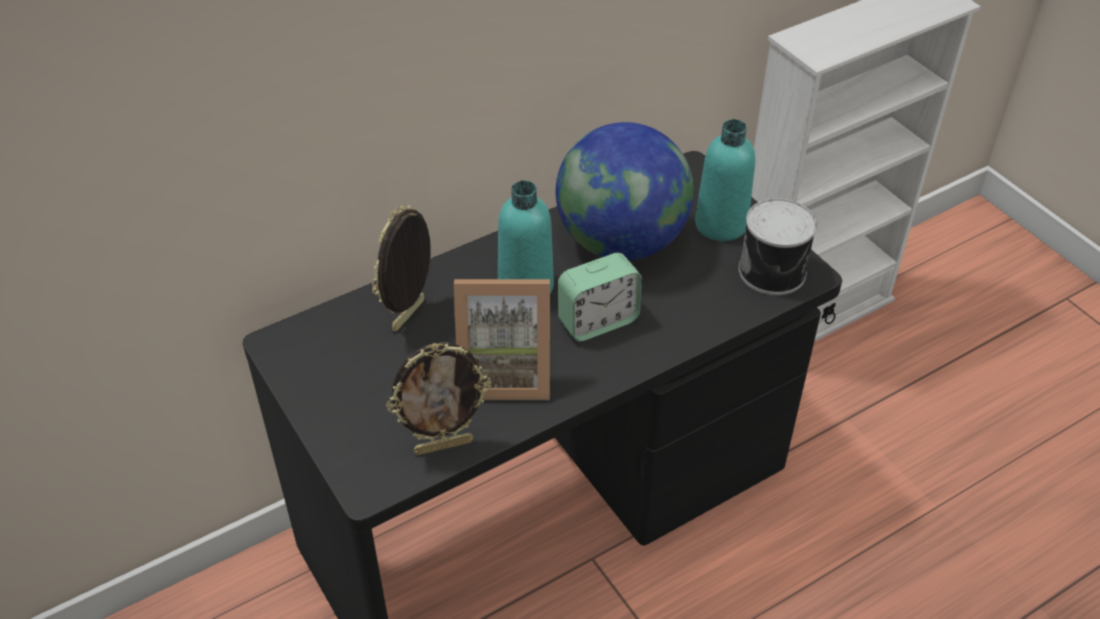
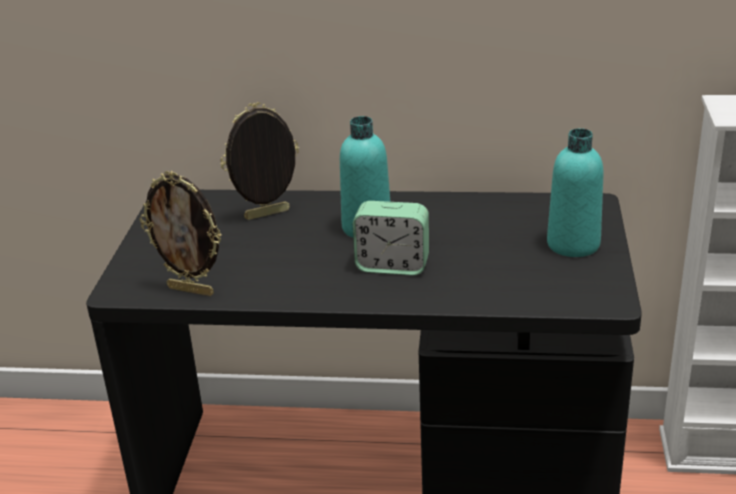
camera: 40 degrees right, 15 degrees down
picture frame [454,279,550,400] -> none
globe [556,122,694,260] -> none
can [739,198,817,295] -> none

